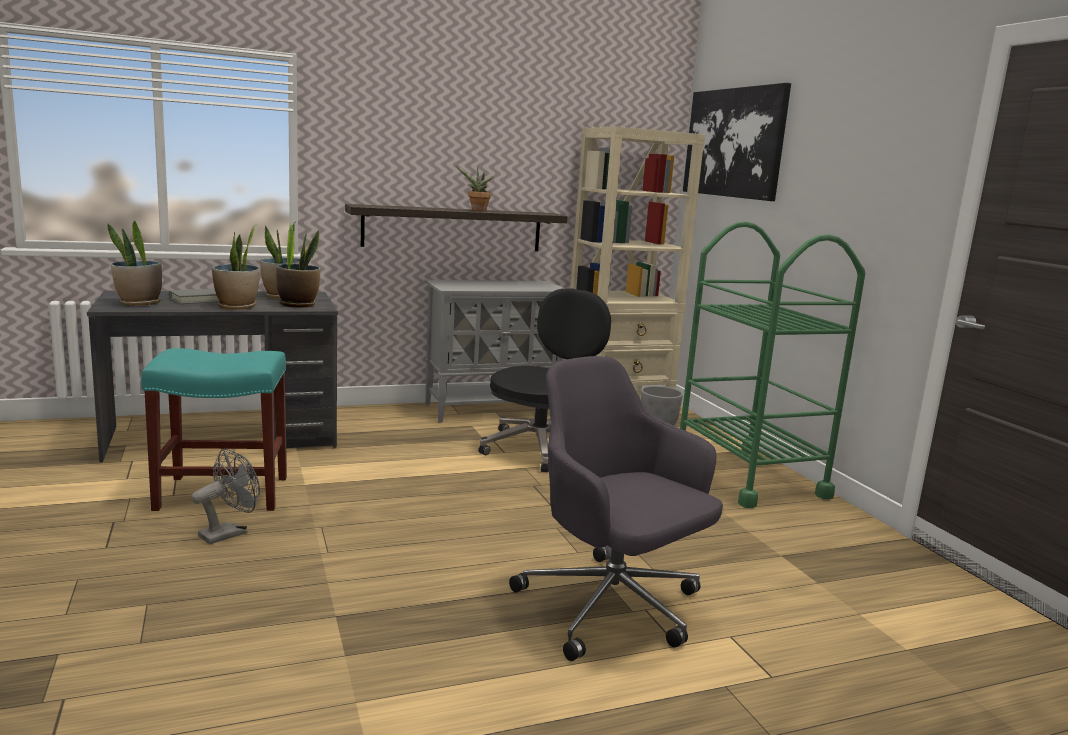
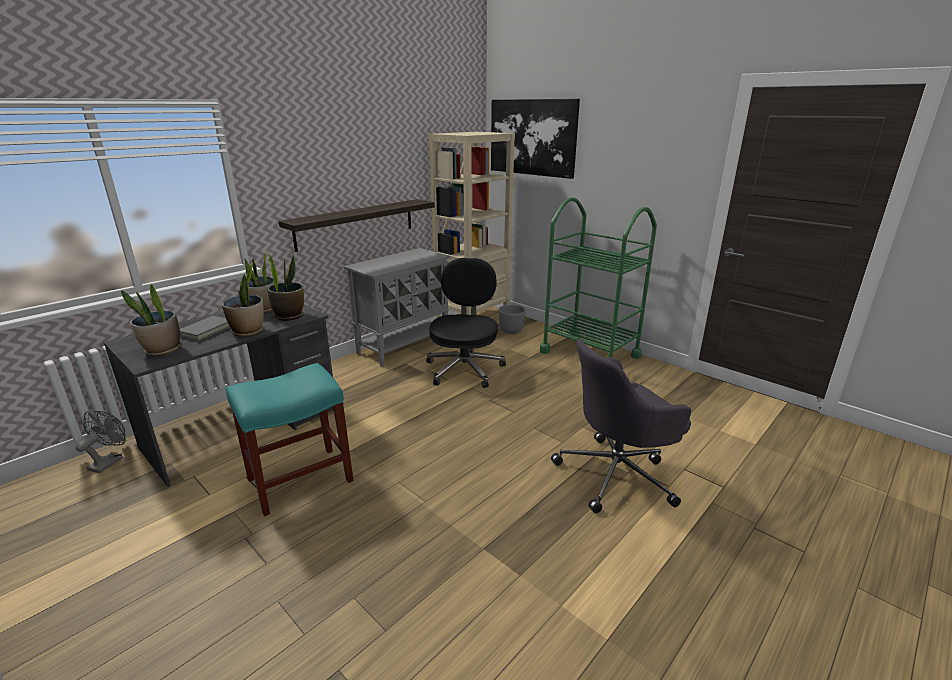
camera: 25 degrees left, 10 degrees up
grey fan [191,449,260,544] -> grey fan moved to [76,410,126,473]
potted plant [456,166,494,212] -> none
grey office chair [509,356,723,661] -> grey office chair turned 45 degrees counterclockwise [551,339,691,513]

